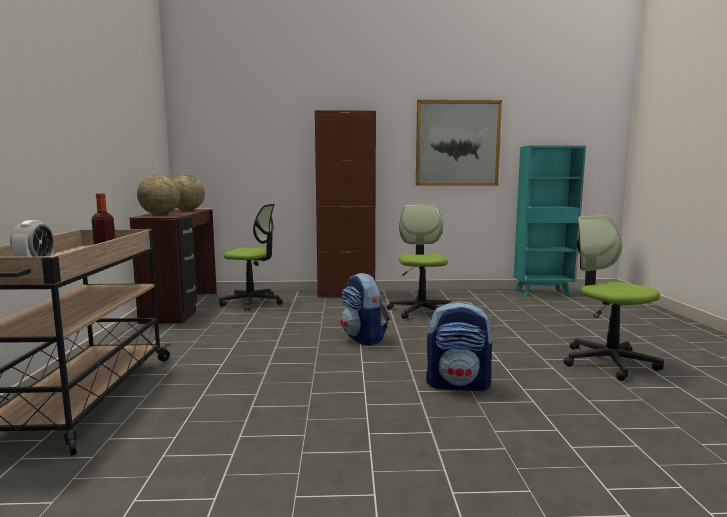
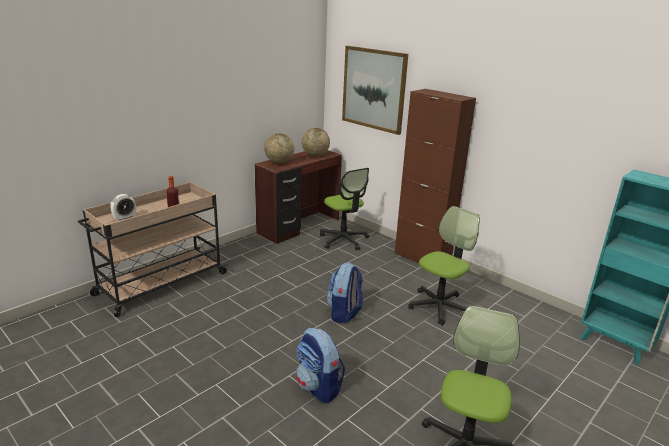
camera: 45 degrees right, 15 degrees up
picture [416,100,502,186] -> picture moved to [342,46,408,135]

